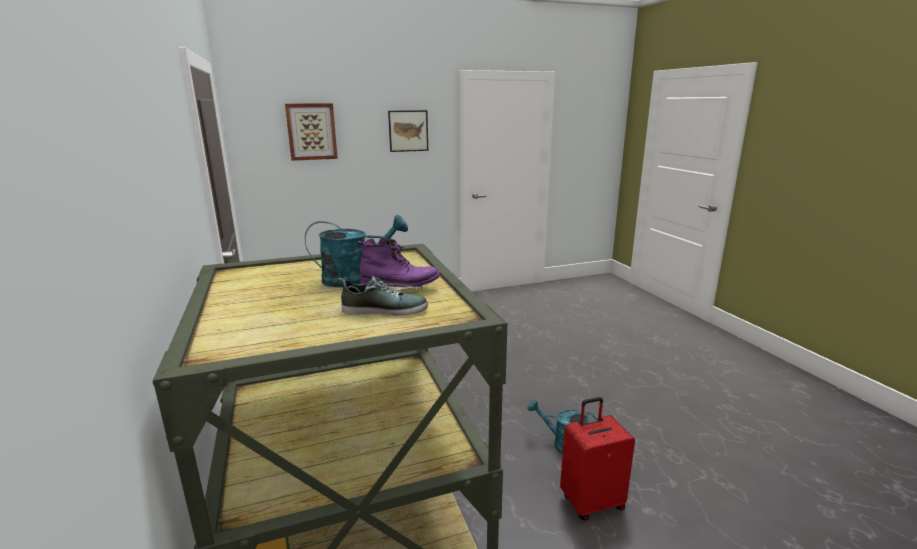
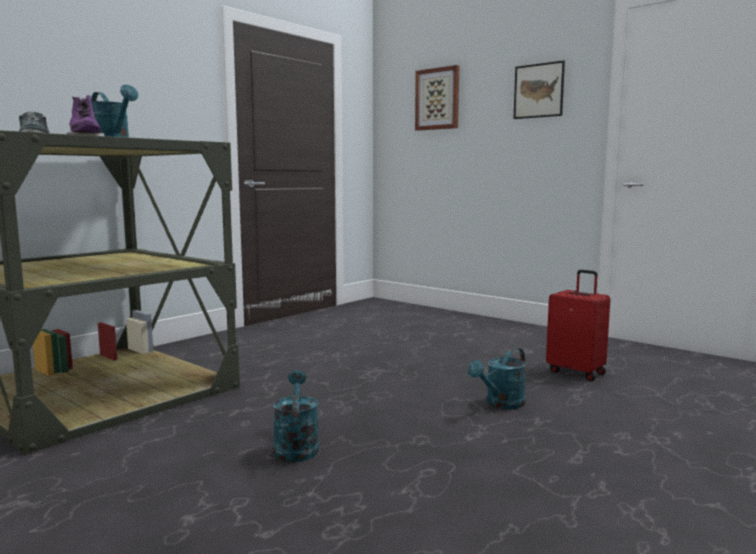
camera: 60 degrees right, 10 degrees down
red suitcase [560,397,635,520] -> red suitcase moved to [546,270,610,381]
none -> turquoise watering can [468,347,526,409]

